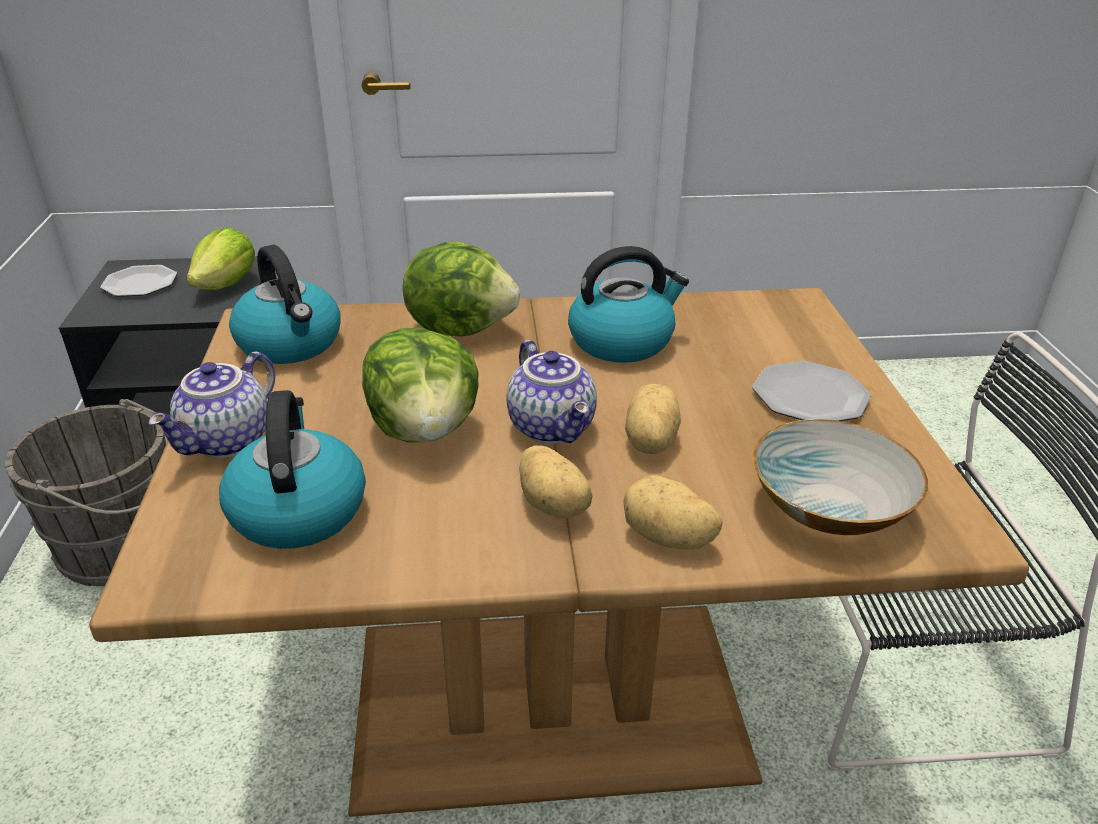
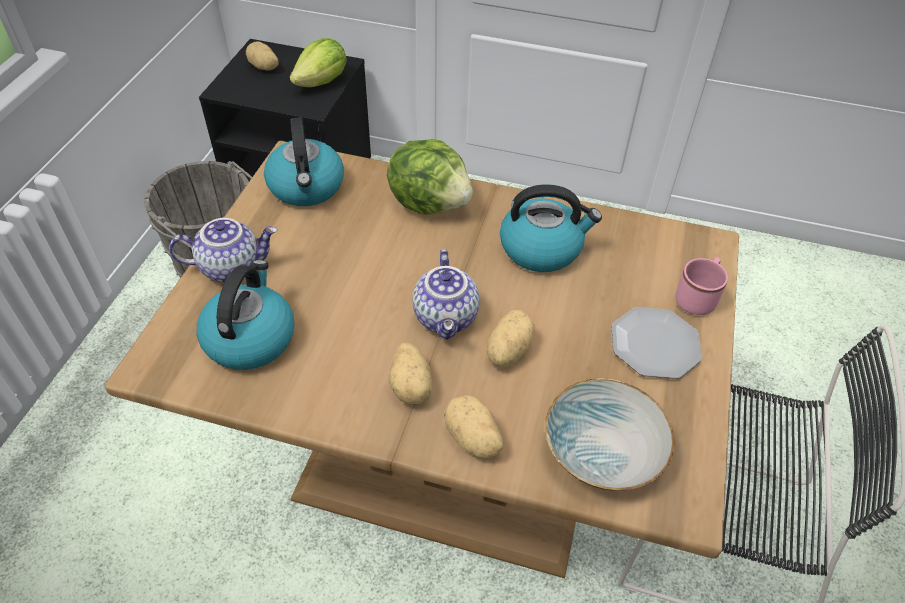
camera: 20 degrees right, 15 degrees up
plate [100,265,177,297] -> potato [246,41,278,71]
teapot [149,351,275,458] -> teapot turned 150 degrees counterclockwise [169,218,277,283]
lettuce [362,328,479,443] -> none
none -> pink mug [676,257,728,315]

